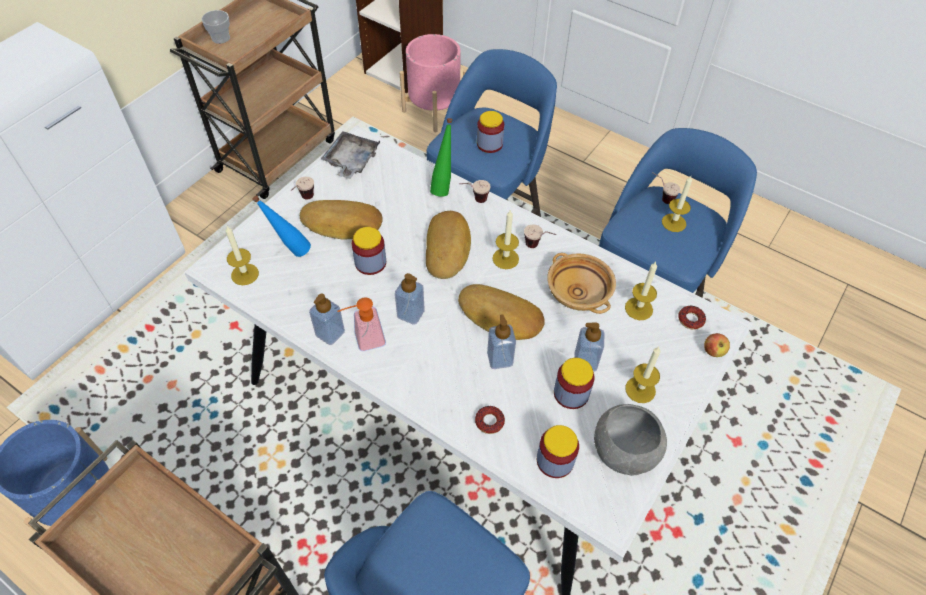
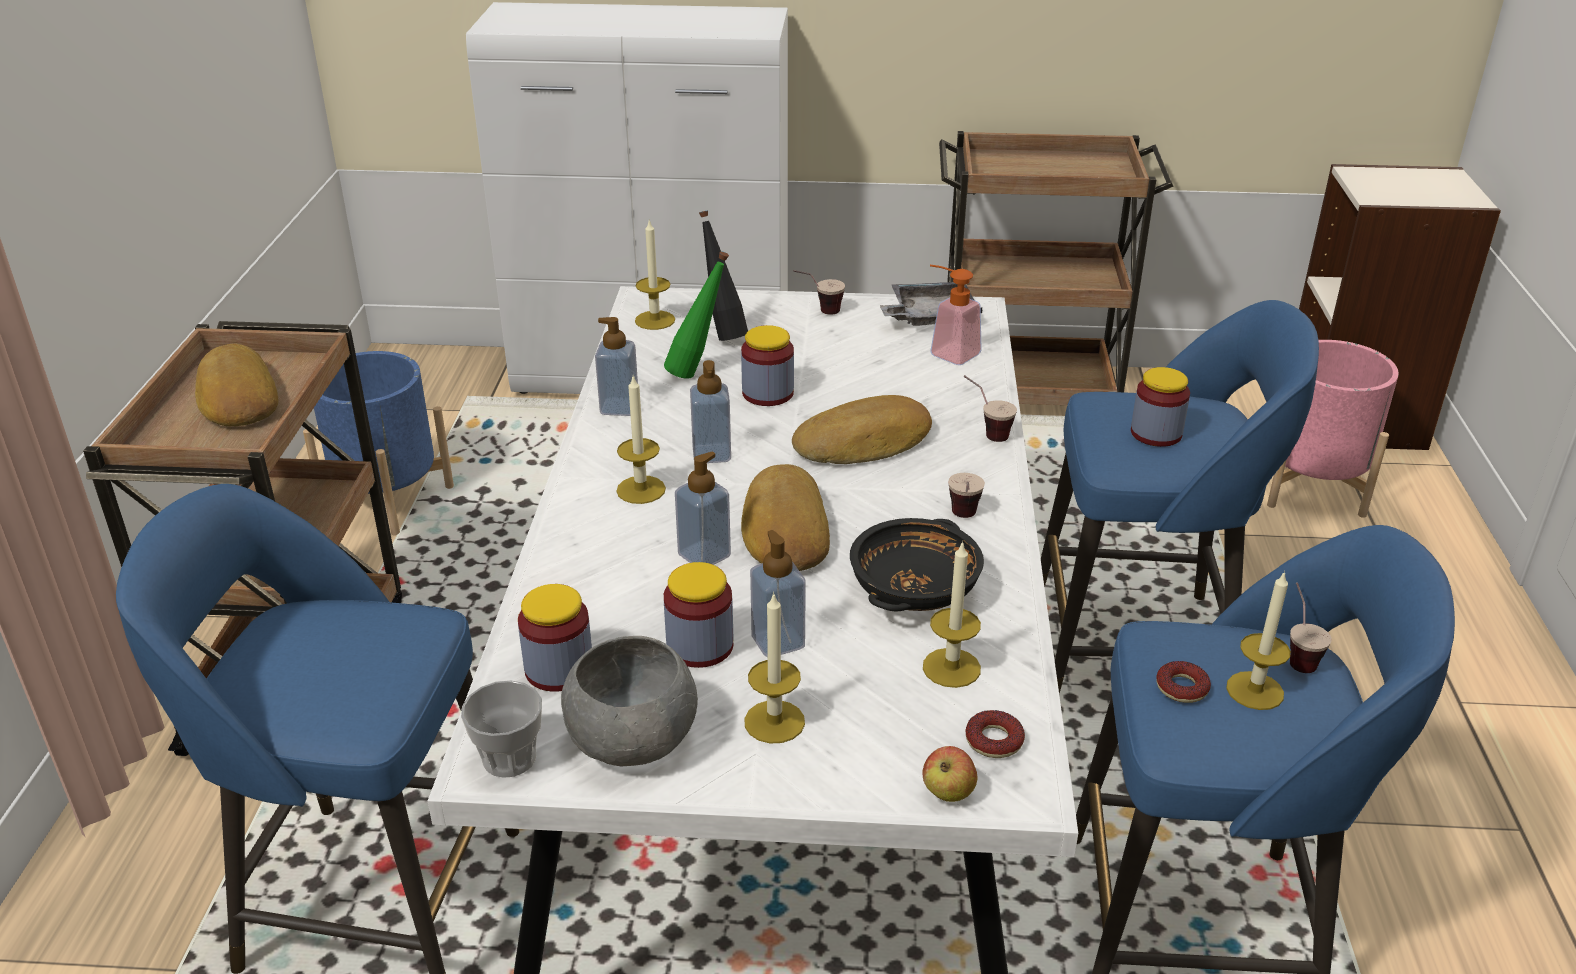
camera: 60 degrees right, 20 degrees down
cup [201,10,230,44] -> cup moved to [461,680,542,778]
blue bottle [252,196,311,257] -> black bottle [699,210,748,341]
bread [300,200,383,240] -> bread moved to [195,343,279,426]
soap dispenser [337,297,386,351] -> soap dispenser moved to [930,265,982,365]
green bottle [430,118,453,197] -> green bottle moved to [664,251,729,379]
donut [475,406,505,434] -> donut moved to [1156,661,1211,703]
candle [492,209,519,269] -> candle moved to [616,374,666,504]
beige bowl [547,253,616,314] -> black bowl [850,518,984,611]

